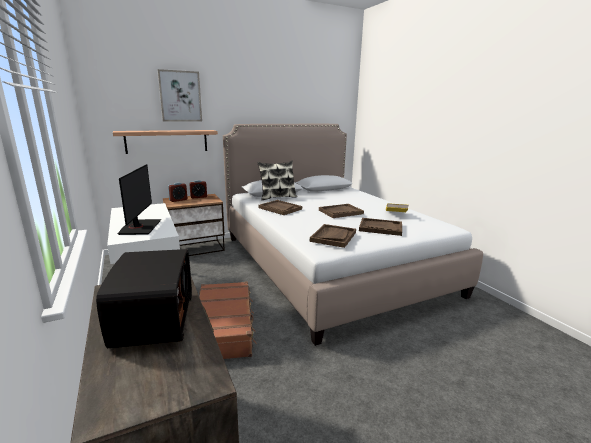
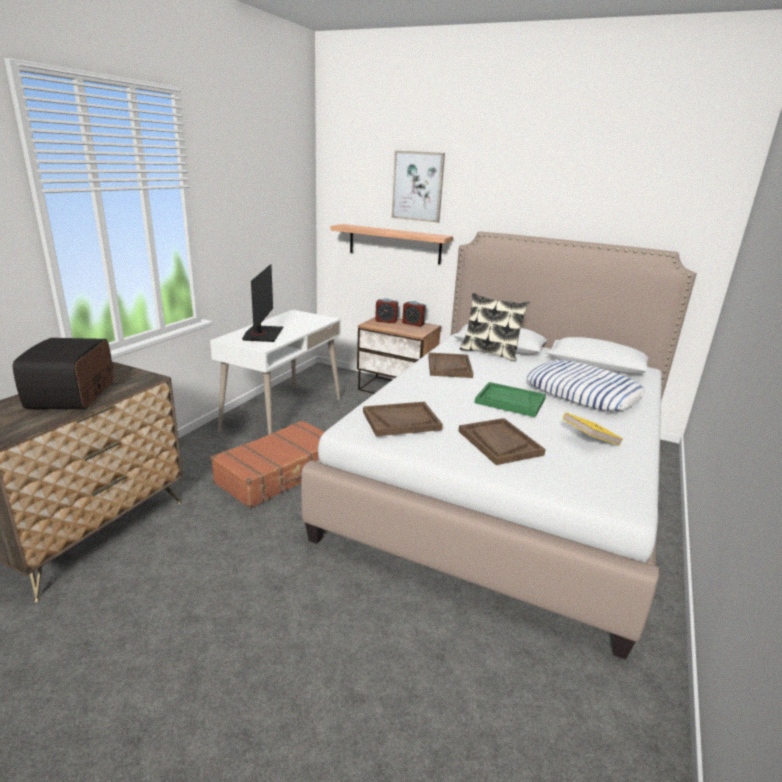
camera: 50 degrees right, 5 degrees up
radio [96,249,192,348] -> radio turned 135 degrees clockwise [13,338,113,409]
monitor [117,164,161,235] -> monitor turned 45 degrees counterclockwise [242,264,283,342]
brown tray [319,204,364,218] -> green tray [475,382,546,417]
none -> pillow [526,360,645,411]

